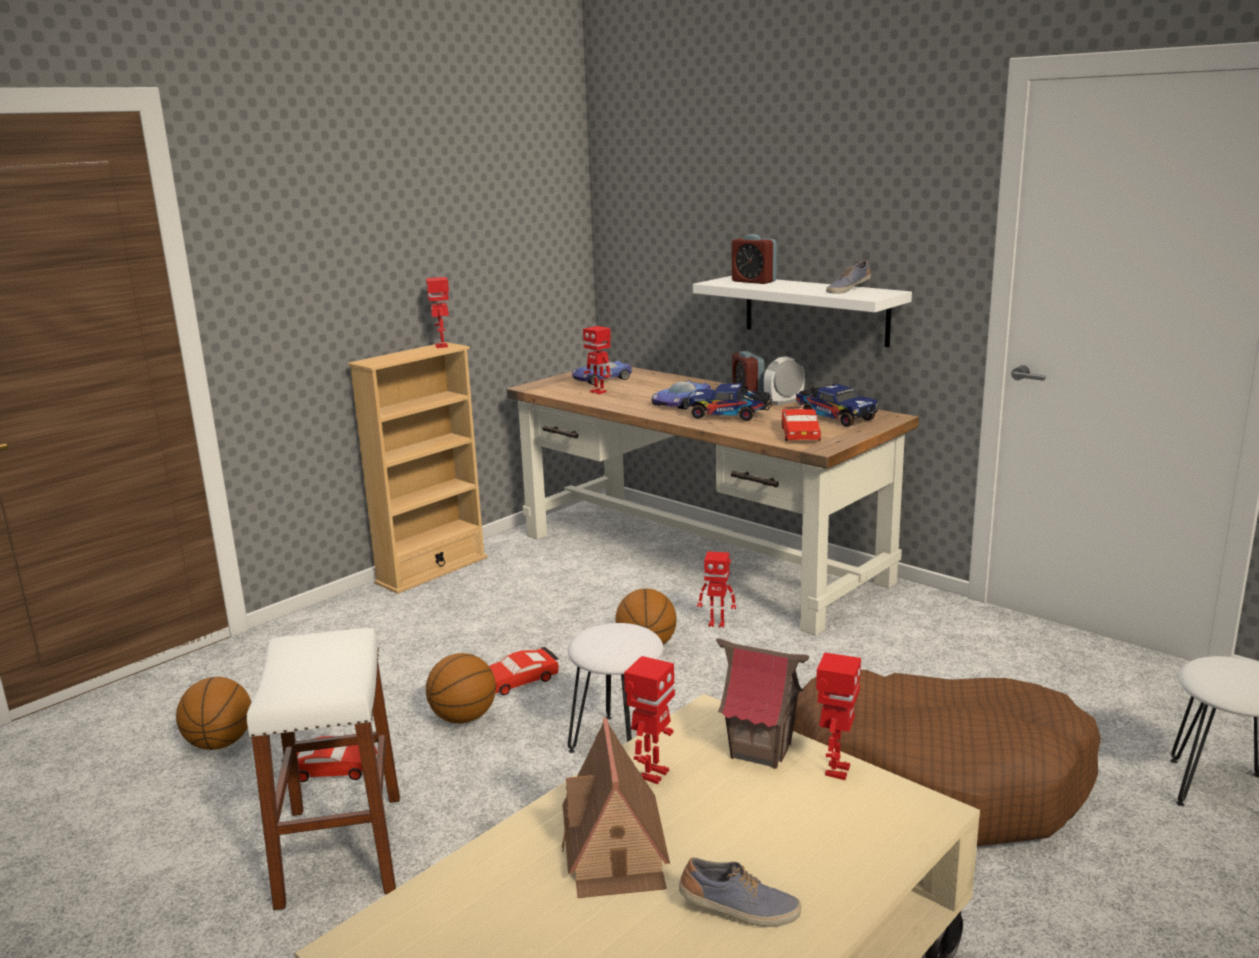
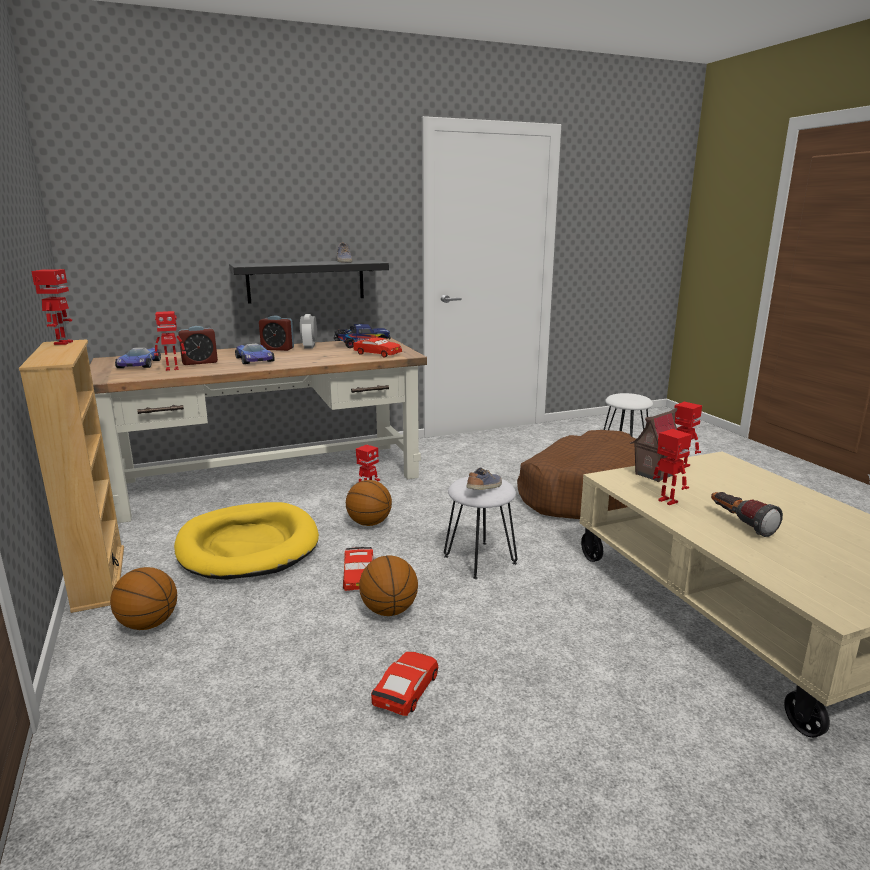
camera: 65 degrees left, 0 degrees up
basketball [176,677,251,750] -> basketball moved to [110,567,177,630]
white stool [247,628,400,911] -> none
toy robot [426,277,449,348] -> toy robot turned 105 degrees counterclockwise [31,269,73,345]
toy house [562,718,670,898] -> flashlight [711,492,783,537]
shoe [679,858,801,927] -> shoe moved to [467,468,502,490]
toy truck [687,383,772,421] -> none
white shelf [693,276,912,347] -> black shelf [229,260,389,304]
alarm clock [732,234,777,284] -> alarm clock moved to [178,326,218,365]
none -> yellow dog bed [174,502,319,580]

